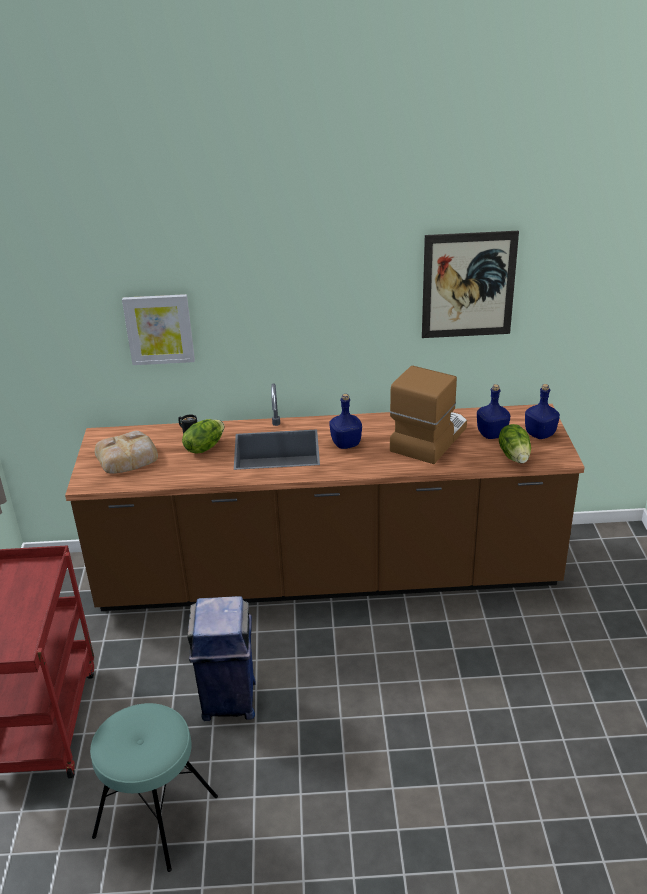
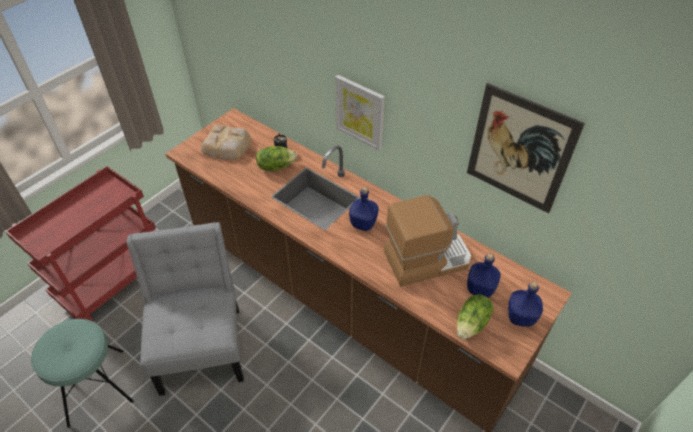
camera: 40 degrees right, 15 degrees up
picture [122,294,195,365] -> picture moved to [335,75,385,151]
blue trash can [187,596,256,721] -> grey chair [127,222,244,396]

